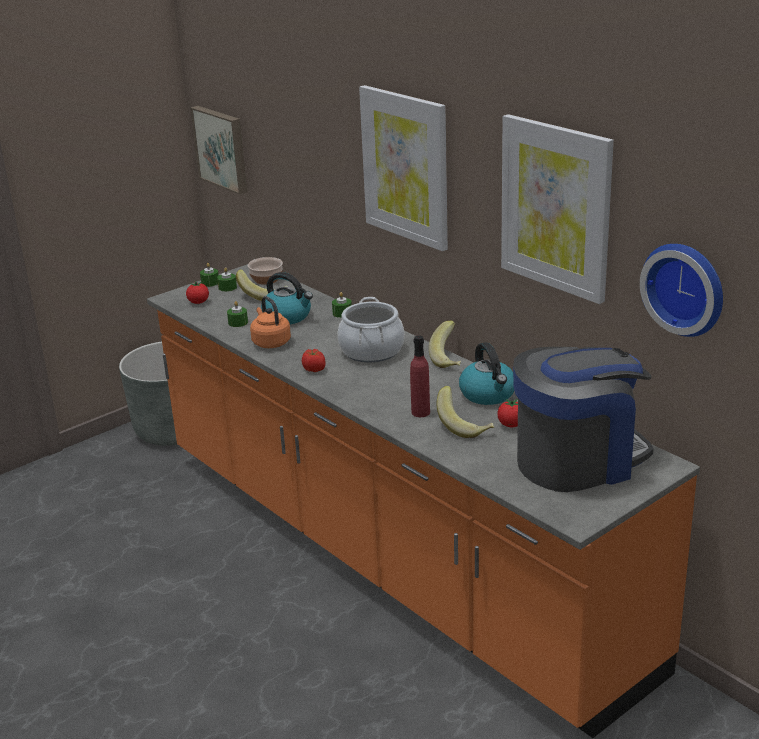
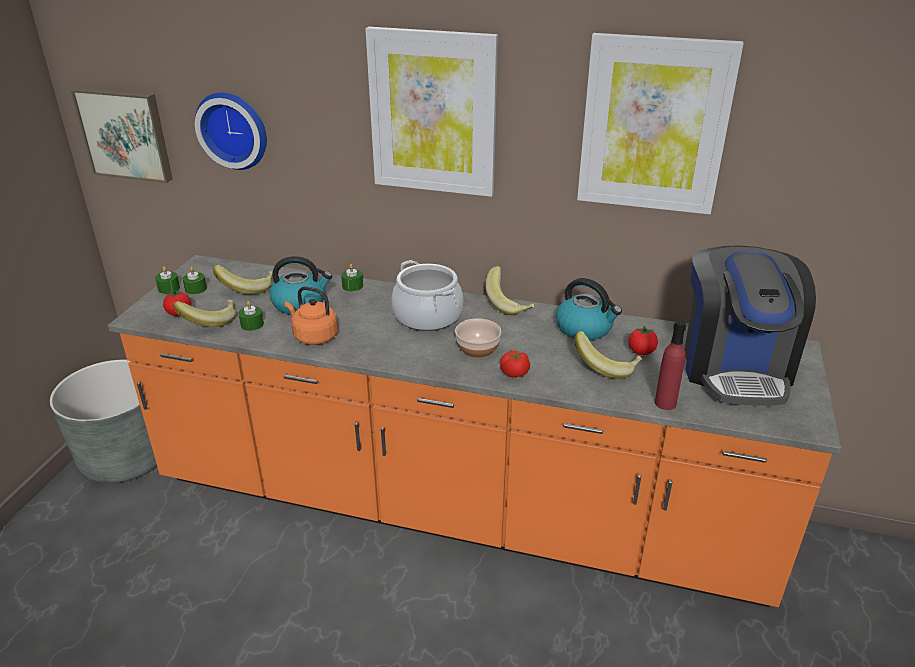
camera: 35 degrees left, 5 degrees up
bowl [248,257,283,284] -> bowl moved to [455,318,501,358]
tomato [302,349,325,372] -> tomato moved to [500,350,530,378]
red bottle [410,335,430,417] -> red bottle moved to [655,320,686,410]
coffee machine [513,347,654,492] -> coffee machine turned 150 degrees clockwise [685,246,816,406]
wall clock [640,244,723,337] -> wall clock moved to [195,93,267,170]
none -> banana [174,300,236,327]

